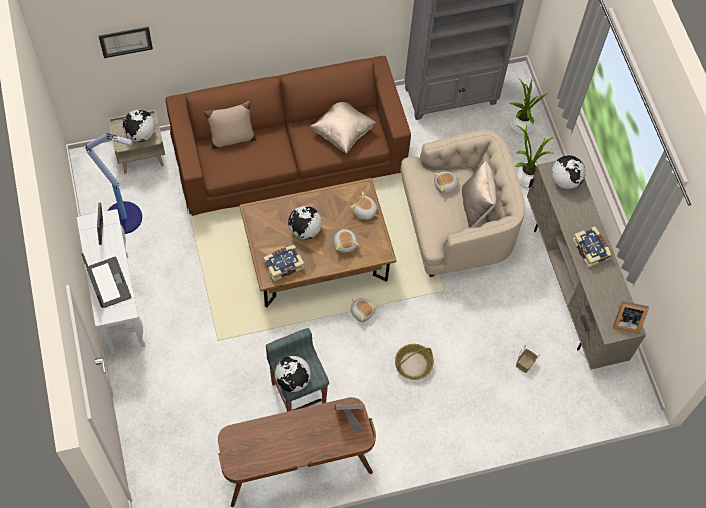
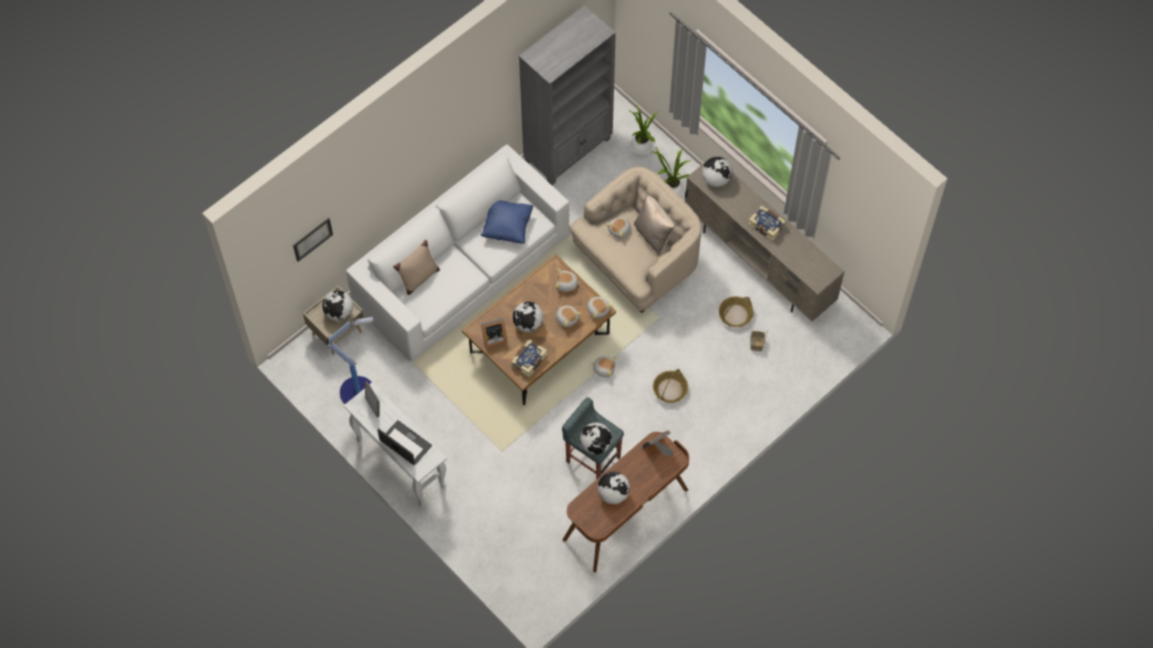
camera: 25 degrees left, 0 degrees up
brown sofa [165,56,411,216] -> white sofa [346,145,570,362]
beige pillow [310,102,377,153] -> blue pillow [480,200,534,244]
picture frame [613,301,649,334] -> picture frame moved to [481,318,508,348]
none -> plush toy [587,297,613,318]
none -> globe [598,472,630,504]
none -> basket [719,296,754,327]

